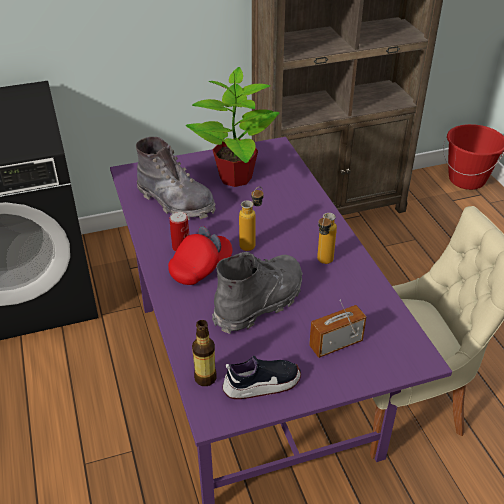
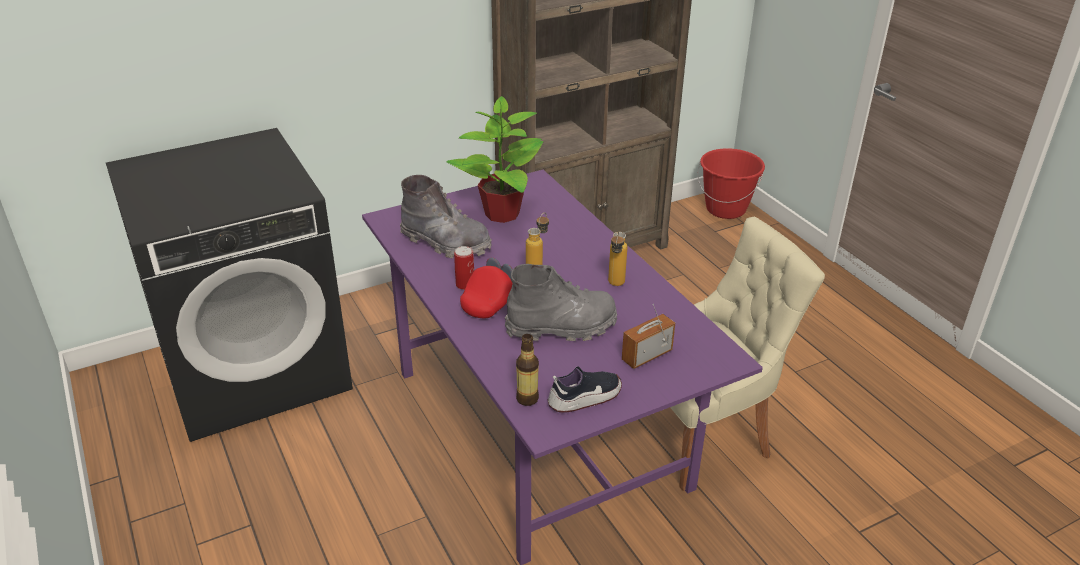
camera: 10 degrees left, 5 degrees down
grey boot [212,252,303,334] -> grey boot turned 45 degrees clockwise [505,264,617,341]

